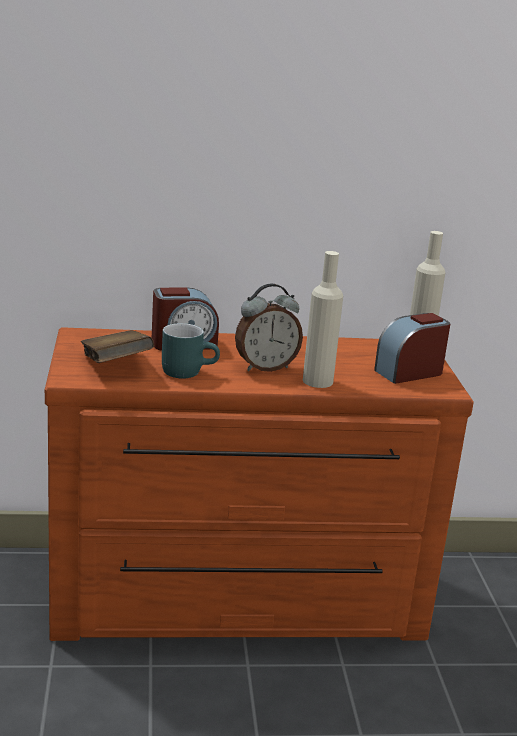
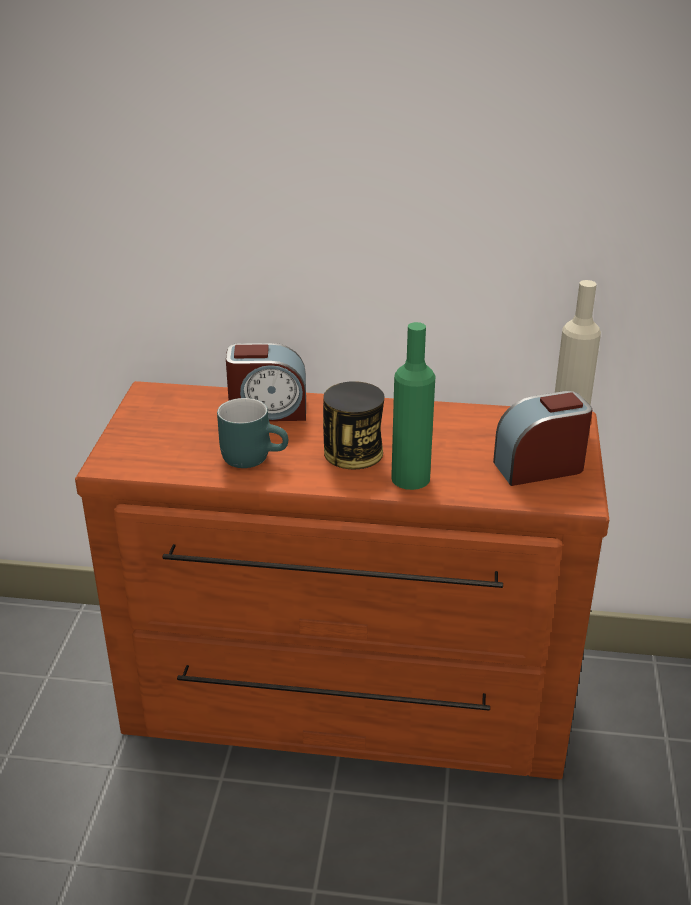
camera: 15 degrees right, 10 degrees up
brown book [81,330,154,363] -> none
alarm clock [235,283,303,372] -> can [323,381,385,469]
beige bottle [303,251,343,388] -> green bottle [391,322,435,490]

